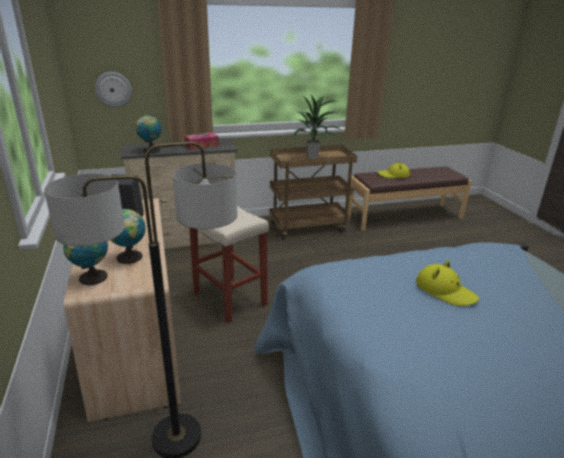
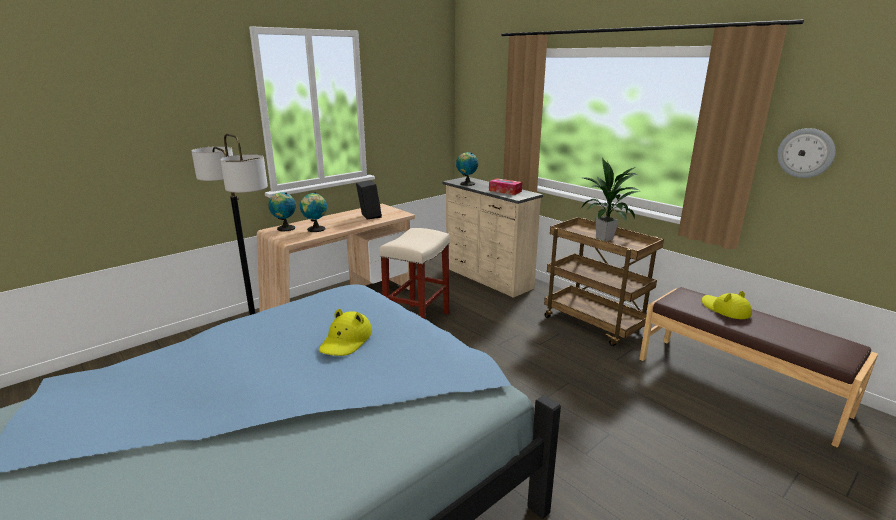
camera: 65 degrees right, 5 degrees down
wall clock [95,72,132,107] -> wall clock moved to [777,128,836,178]

